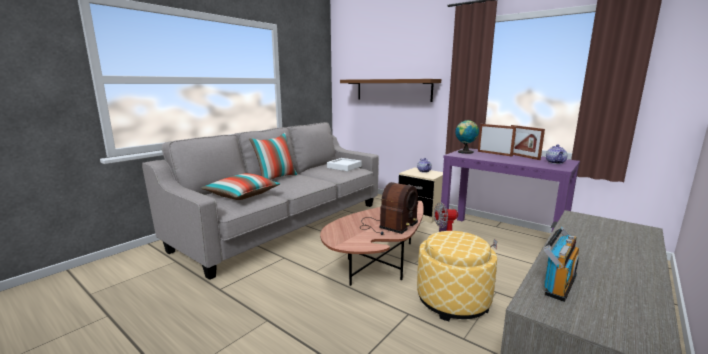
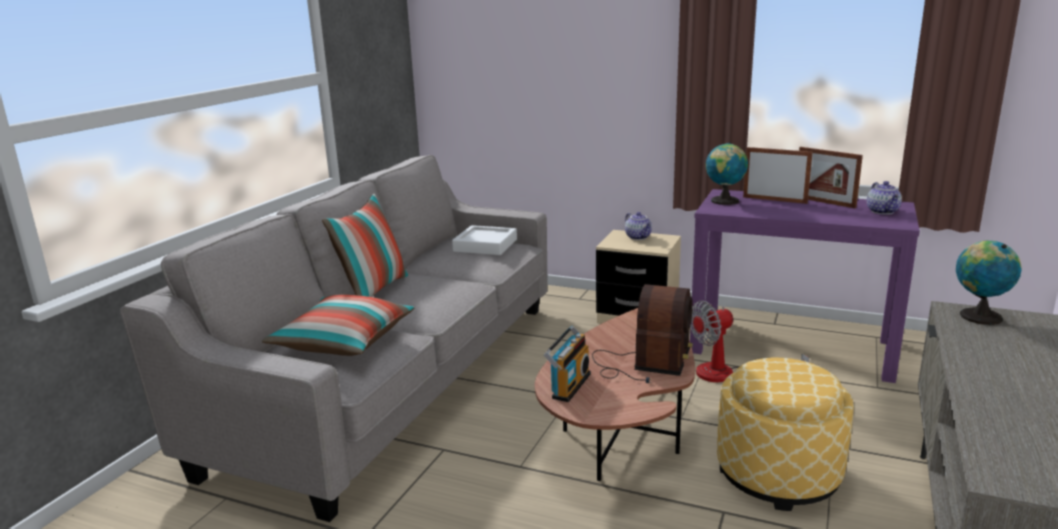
camera: 15 degrees left, 5 degrees up
brown shelf [340,79,441,102] -> none
radio [544,227,579,302] -> radio moved to [544,325,591,402]
none -> globe [956,240,1021,325]

